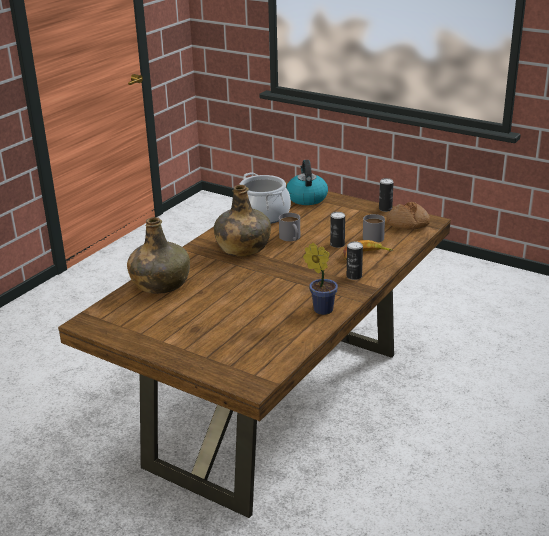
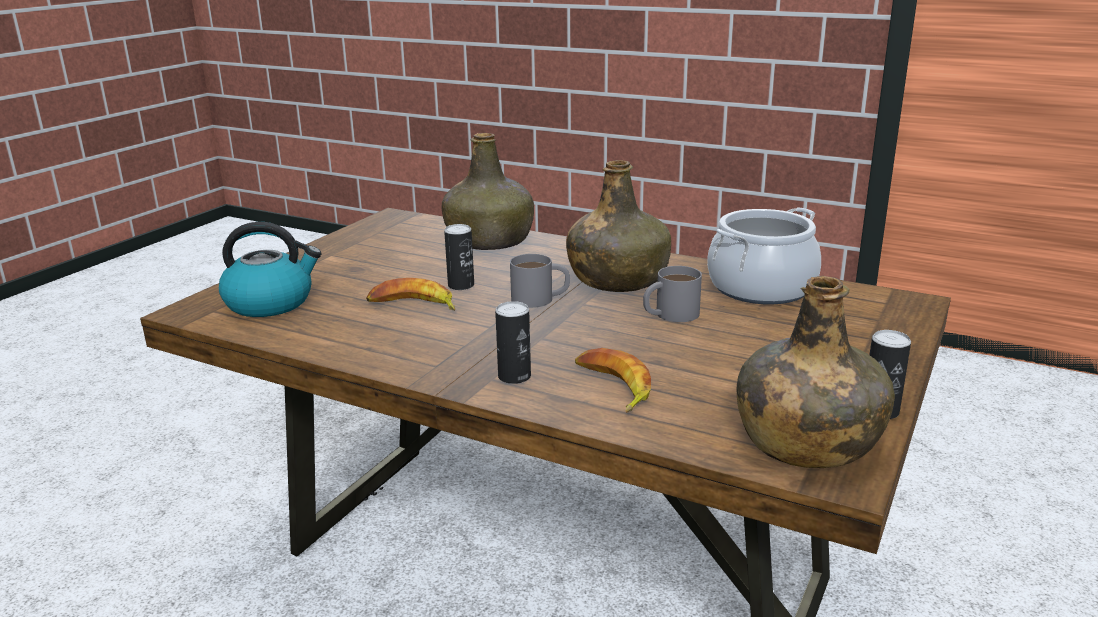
camera: 85 degrees right, 5 degrees down
kettle [286,160,328,205] -> kettle moved to [219,222,322,317]
potted plant [303,243,338,315] -> none
can [330,212,345,248] -> can moved to [444,224,474,290]
grey mug [363,214,385,243] -> grey mug moved to [510,254,570,308]
bread [386,202,430,230] -> green bottle [736,276,895,468]
none -> banana [366,278,455,311]

